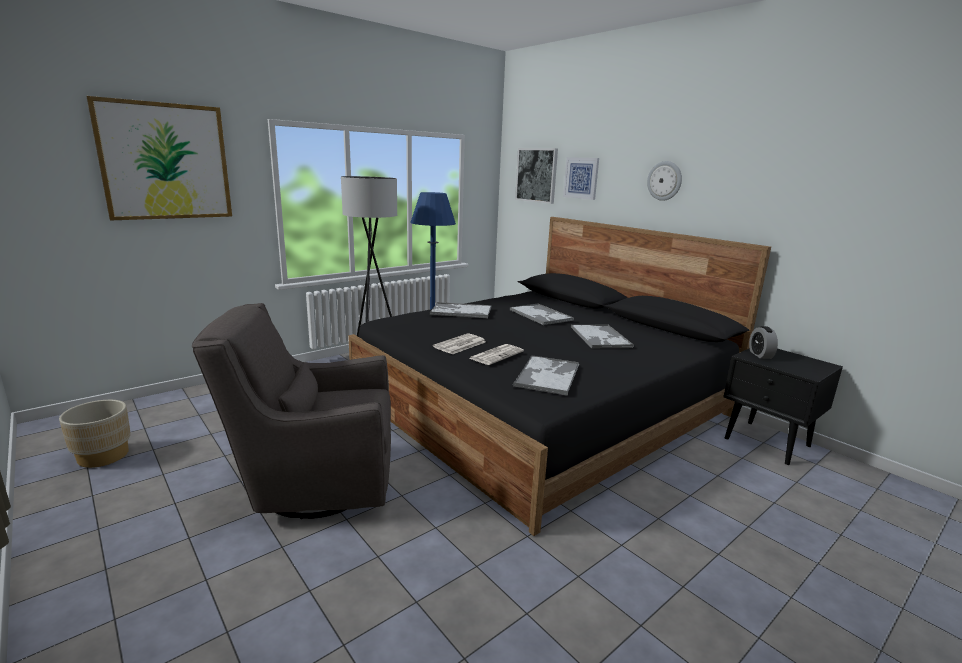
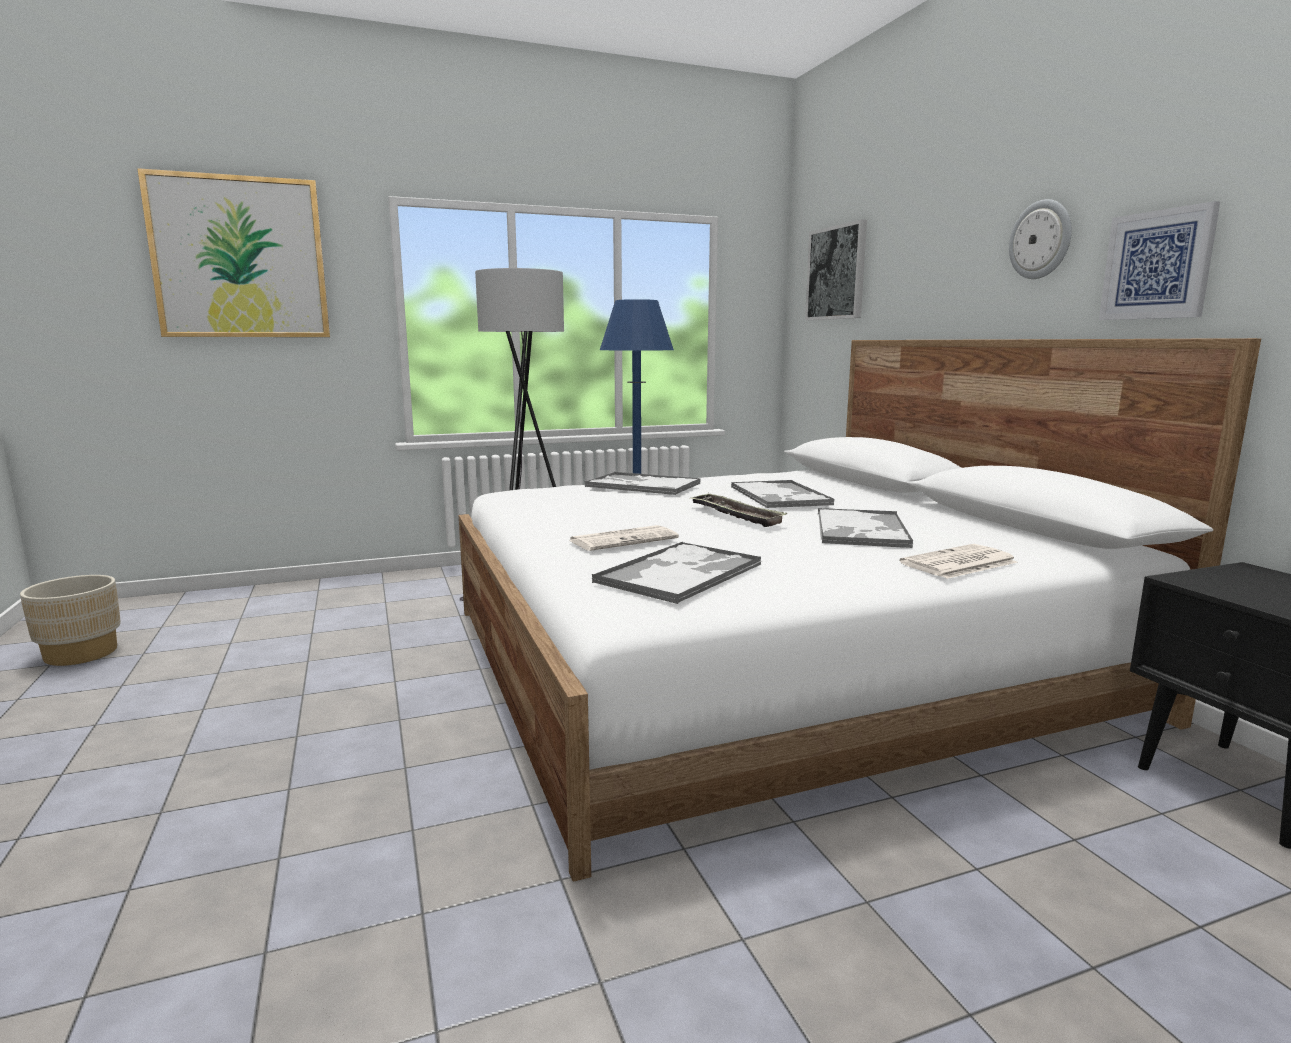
camera: 20 degrees right, 5 degrees down
grey armchair [192,303,391,519] -> none
black bed [348,217,771,536] -> white bed [459,338,1261,882]
newspaper [433,333,485,354] -> newspaper moved to [900,544,1017,579]
picture [563,157,599,200] -> picture moved to [1099,201,1220,320]
alarm clock [749,326,778,359] -> none
none -> tray [690,493,786,527]

